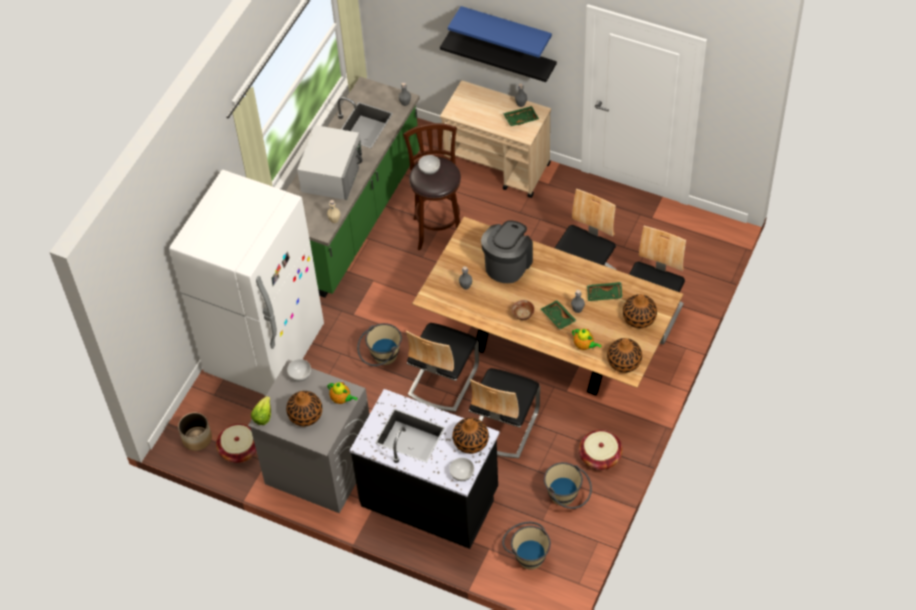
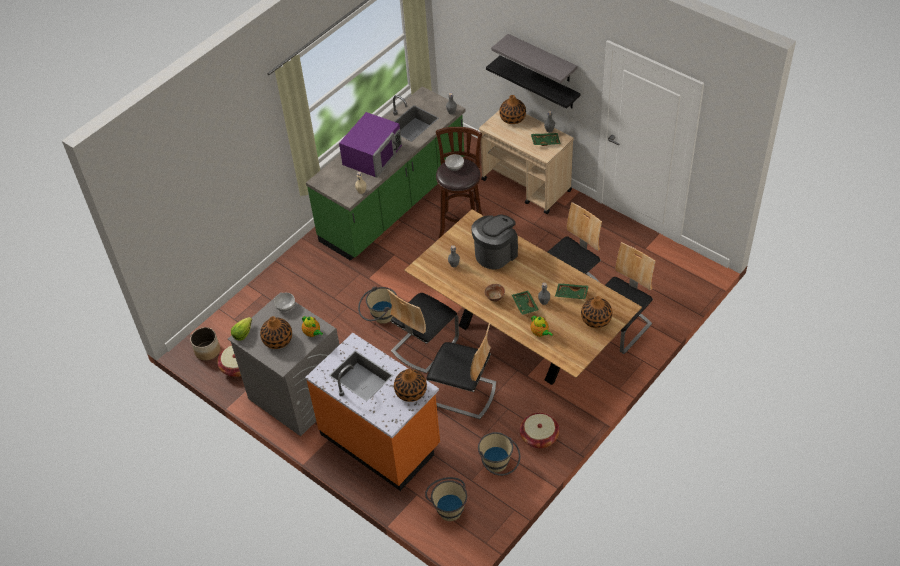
camera: 15 degrees right, 5 degrees down
white fridge [169,170,324,396] -> none
white microwave [297,125,363,200] -> purple microwave [339,112,402,178]
black counter [350,389,499,549] -> orange counter [305,333,440,491]
blue shelf [448,6,552,58] -> grey shelf [491,34,578,83]
bowl [449,458,474,481] -> none
chair [469,368,540,458] -> chair turned 105 degrees counterclockwise [427,323,496,419]
vase [607,338,642,373] -> vase moved to [499,95,526,124]

